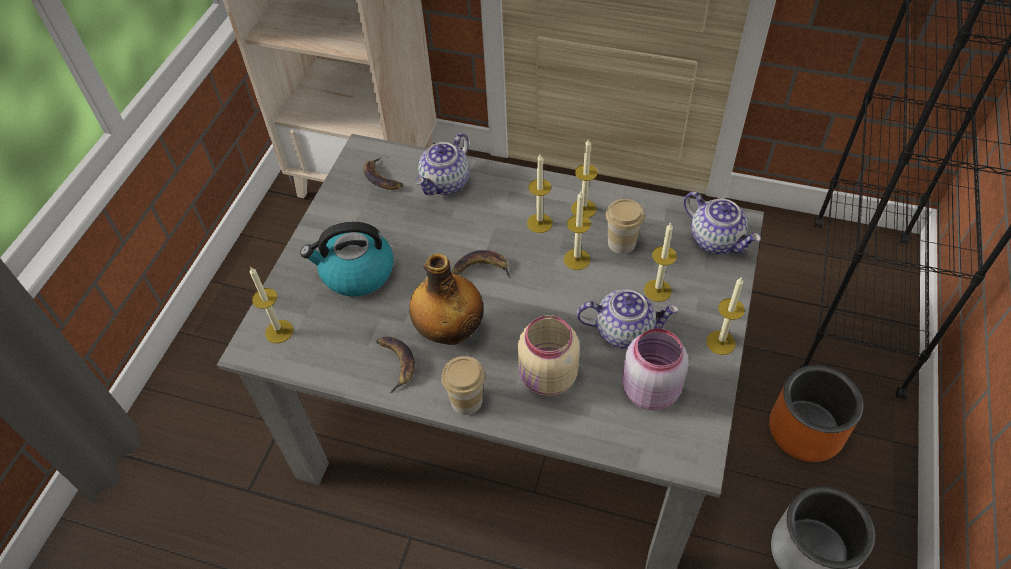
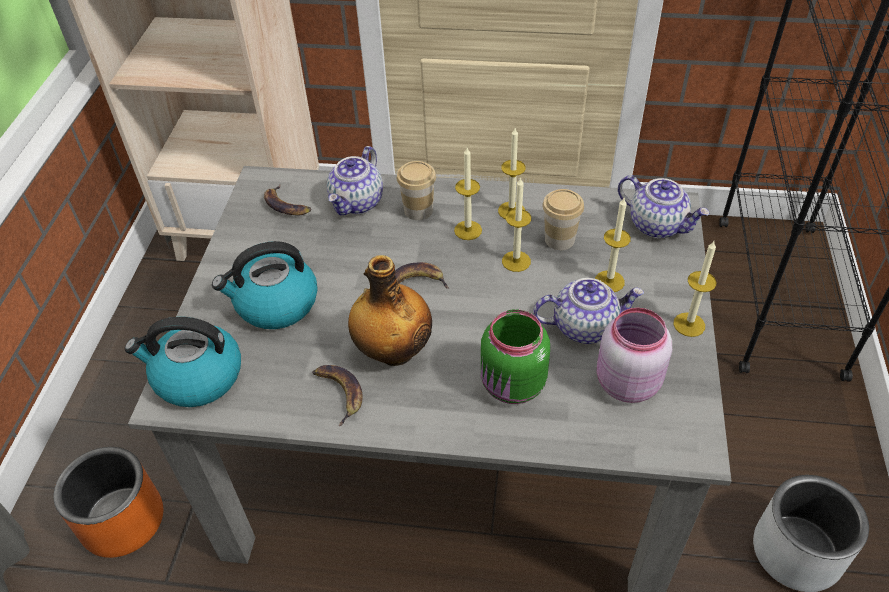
camera: 10 degrees left, 5 degrees down
candle [250,267,293,343] -> kettle [125,317,241,407]
cup [441,356,485,415] -> cup moved to [397,161,436,220]
beige jar [518,315,580,396] -> green jar [481,309,550,404]
orange planter [769,365,863,462] -> orange planter moved to [53,447,163,558]

